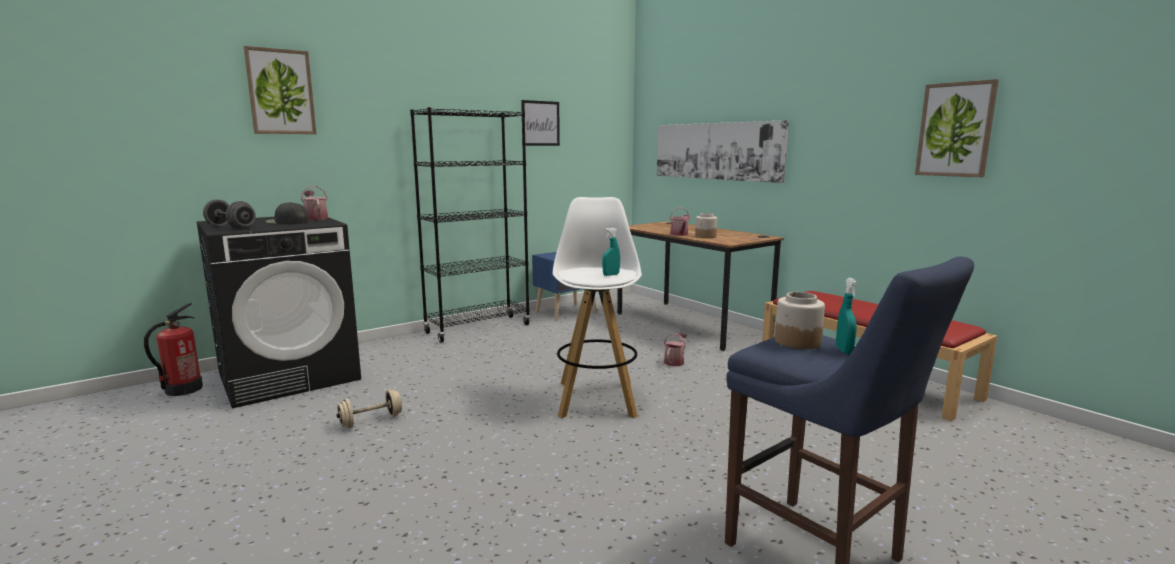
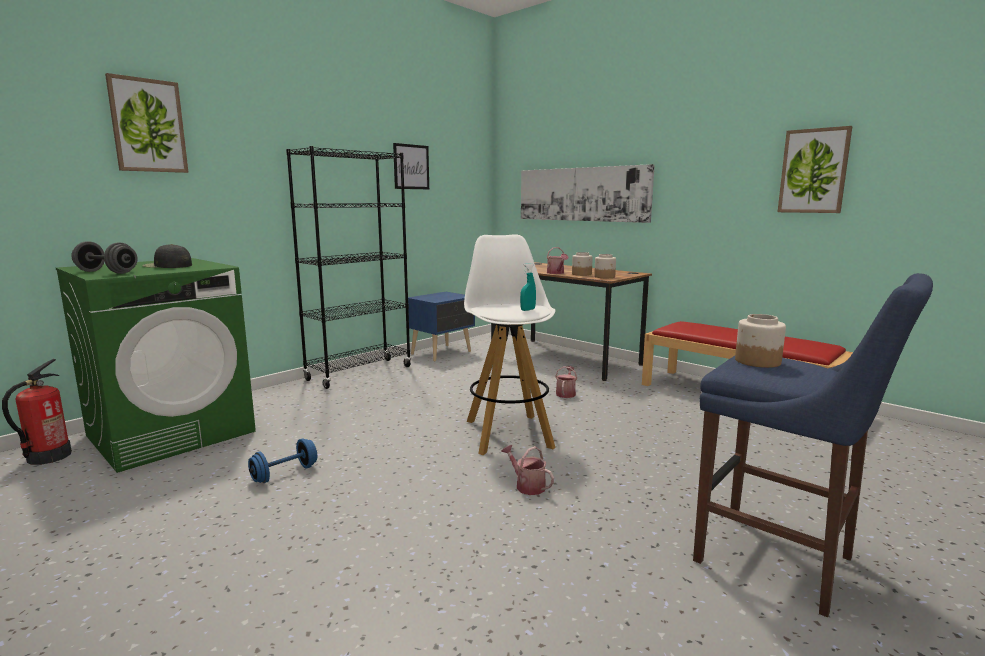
camera: 10 degrees left, 0 degrees up
black washing machine [196,217,361,408] -> green washing machine [56,258,256,473]
watering can [301,186,328,220] -> watering can moved to [501,445,554,495]
beige dumbbell [337,389,402,428] -> blue dumbbell [248,439,317,483]
turquoise spray bottle [836,278,858,354] -> none
none -> jar [594,254,616,278]

